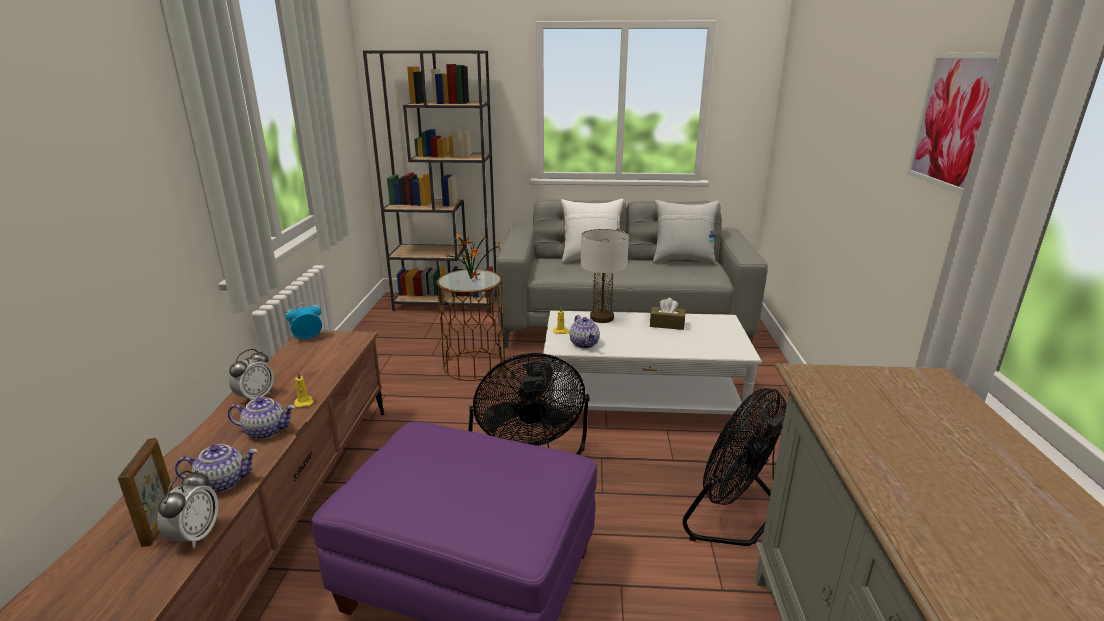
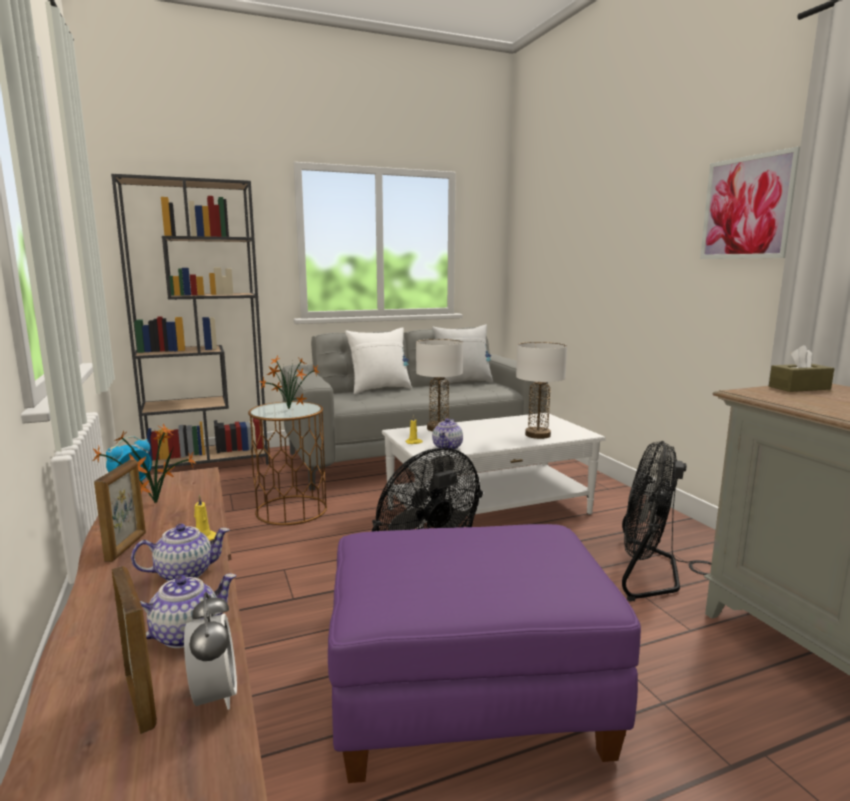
camera: 25 degrees left, 10 degrees down
alarm clock [229,349,274,401] -> picture frame [94,460,146,562]
teapot [570,315,600,348] -> teapot turned 60 degrees clockwise [432,418,463,451]
brown tissue box [650,298,685,330] -> brown tissue box moved to [769,345,834,392]
none -> potted plant [93,423,196,503]
none -> table lamp [516,342,567,439]

